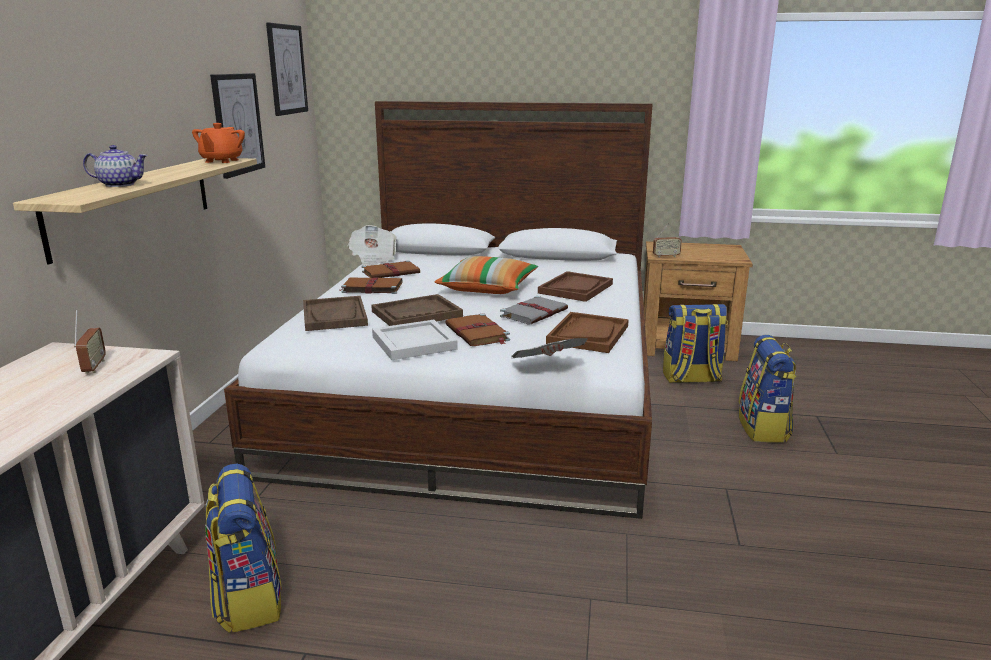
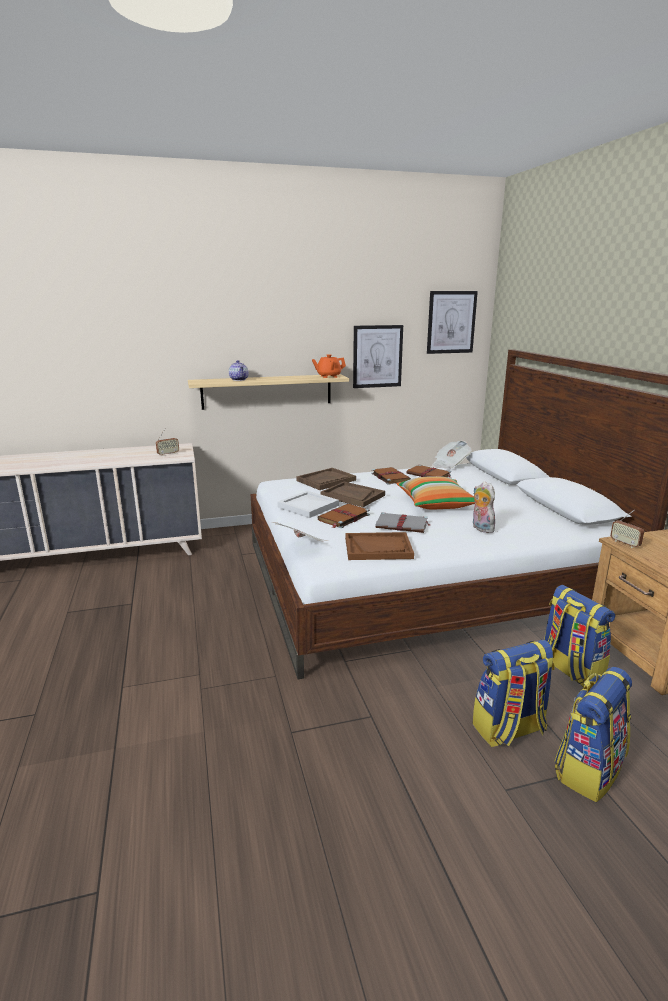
camera: 65 degrees right, 0 degrees up
backpack [205,463,282,633] -> backpack moved to [554,667,632,802]
brown tray [538,271,613,302] -> plush toy [473,481,495,533]

